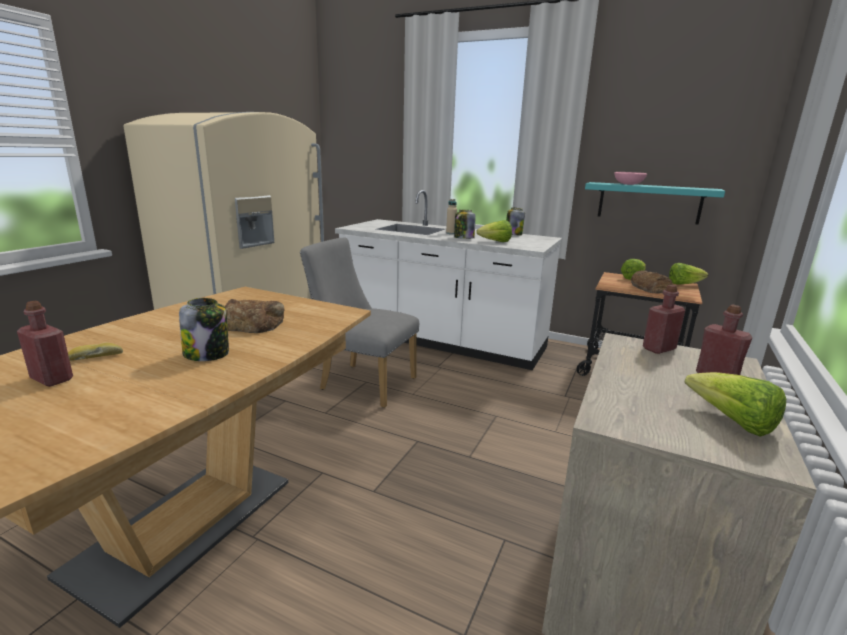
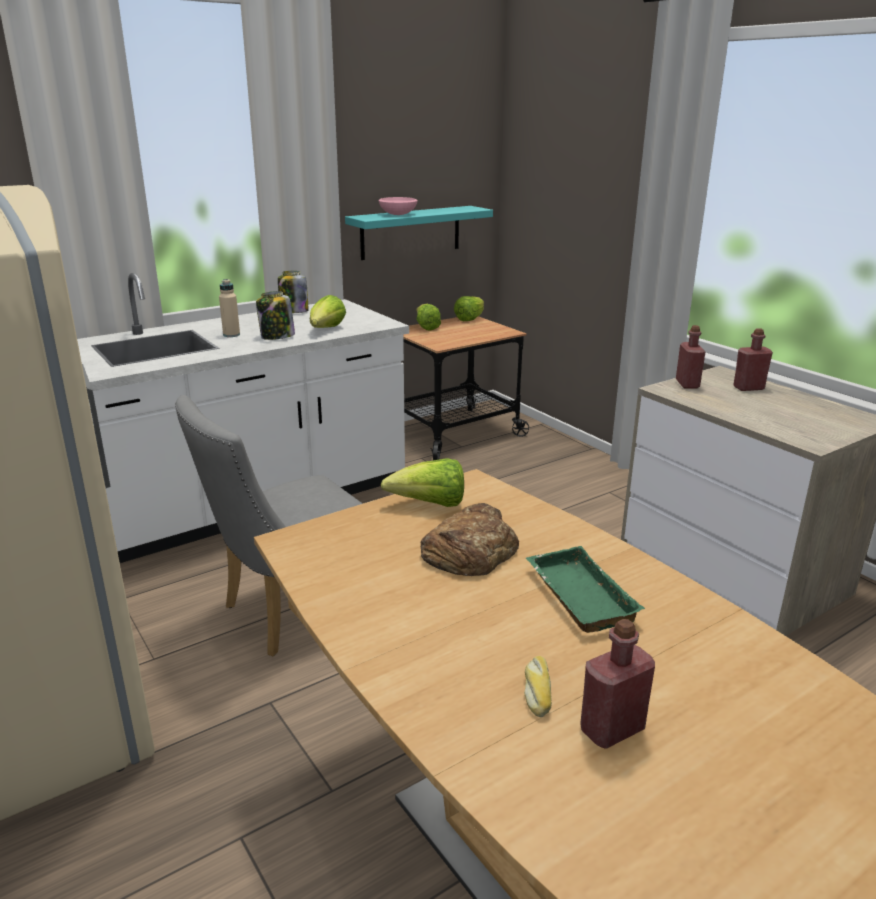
camera: 60 degrees left, 5 degrees up
jar [179,298,229,361] -> green tray [526,546,645,633]
bread [631,271,673,293] -> none
lettuce [685,372,786,437] -> lettuce moved to [381,458,464,507]

